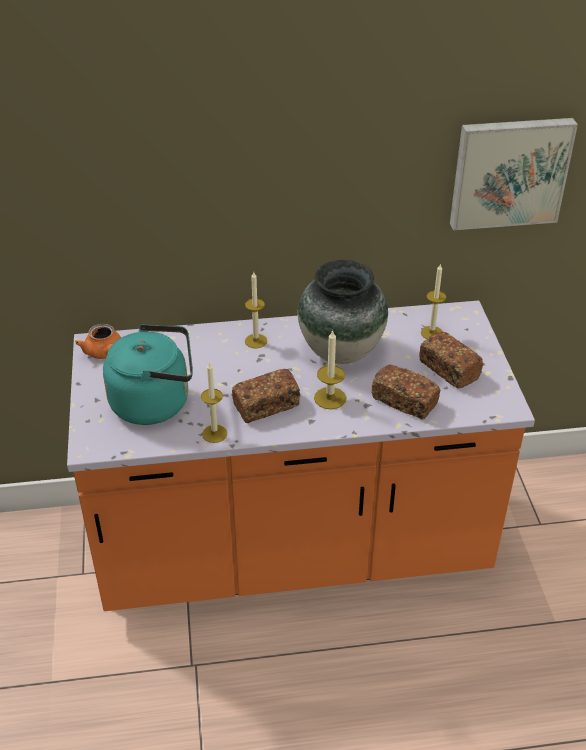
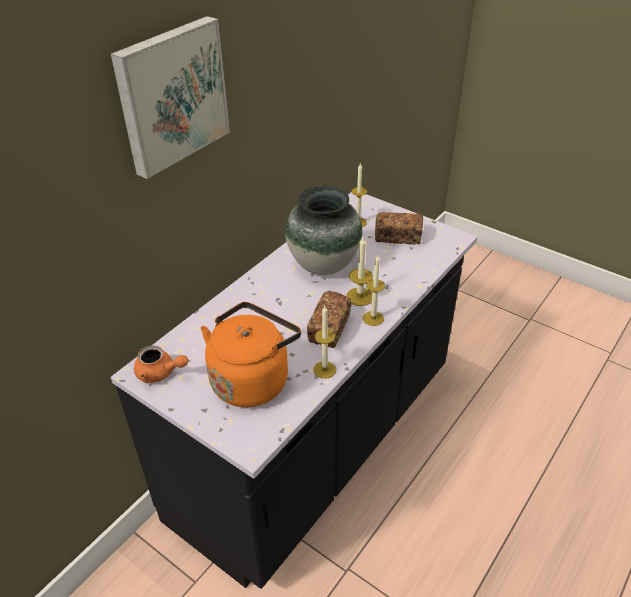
camera: 45 degrees left, 0 degrees up
orange counter [67,300,535,611] -> black counter [111,192,477,589]
turquoise kettle [103,324,193,425] -> orange kettle [201,302,301,407]
candle [245,272,267,349] -> candle moved to [363,255,385,326]
bread [371,365,440,420] -> none
picture [450,118,578,230] -> picture moved to [111,16,230,179]

